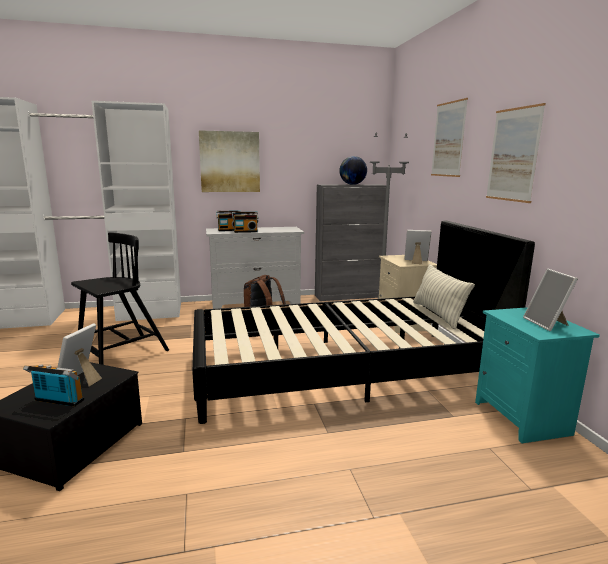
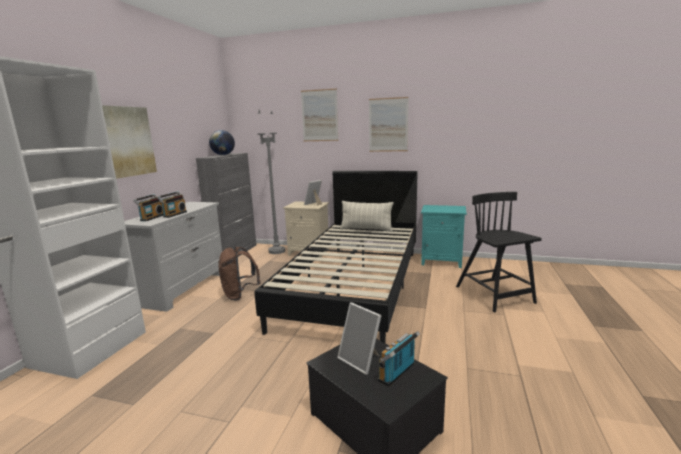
camera: 60 degrees left, 0 degrees up
black chair [71,232,169,365] -> black chair moved to [456,192,542,312]
picture frame [523,269,578,331] -> none

